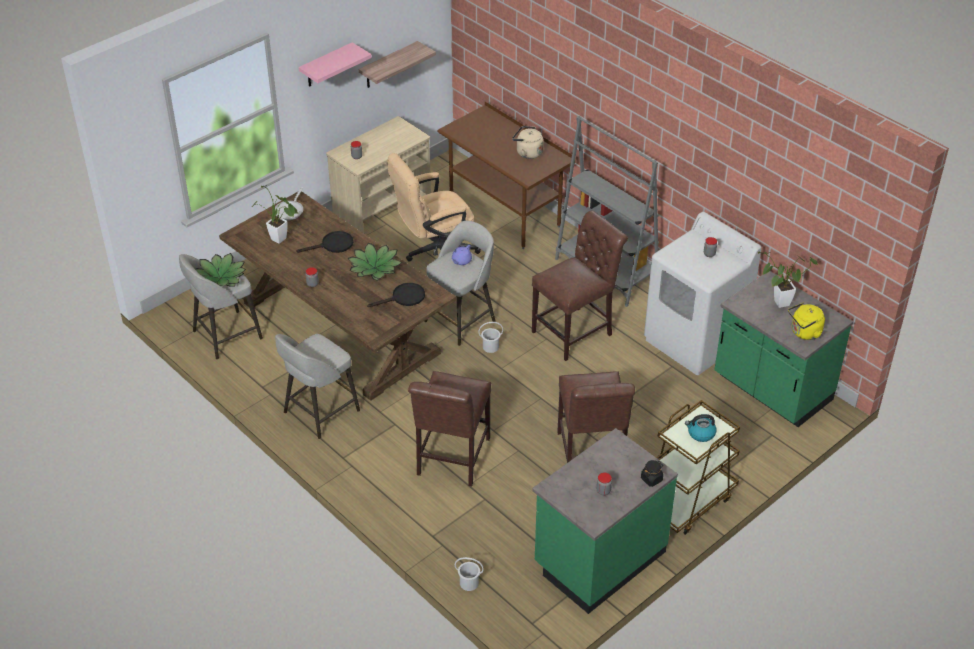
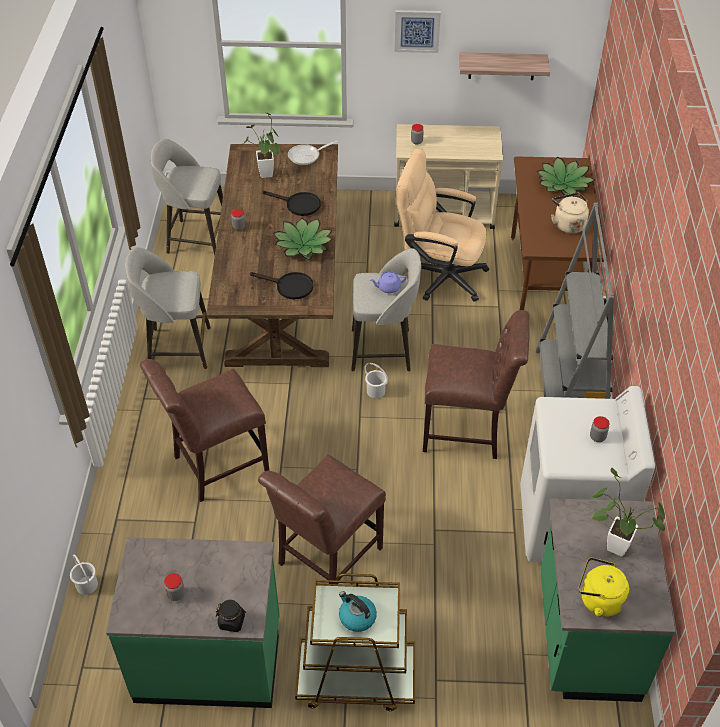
camera: 45 degrees right, 5 degrees up
potted plant [195,253,246,287] -> potted plant moved to [537,157,595,195]
pink shelf [299,42,372,87] -> picture [394,10,441,53]

